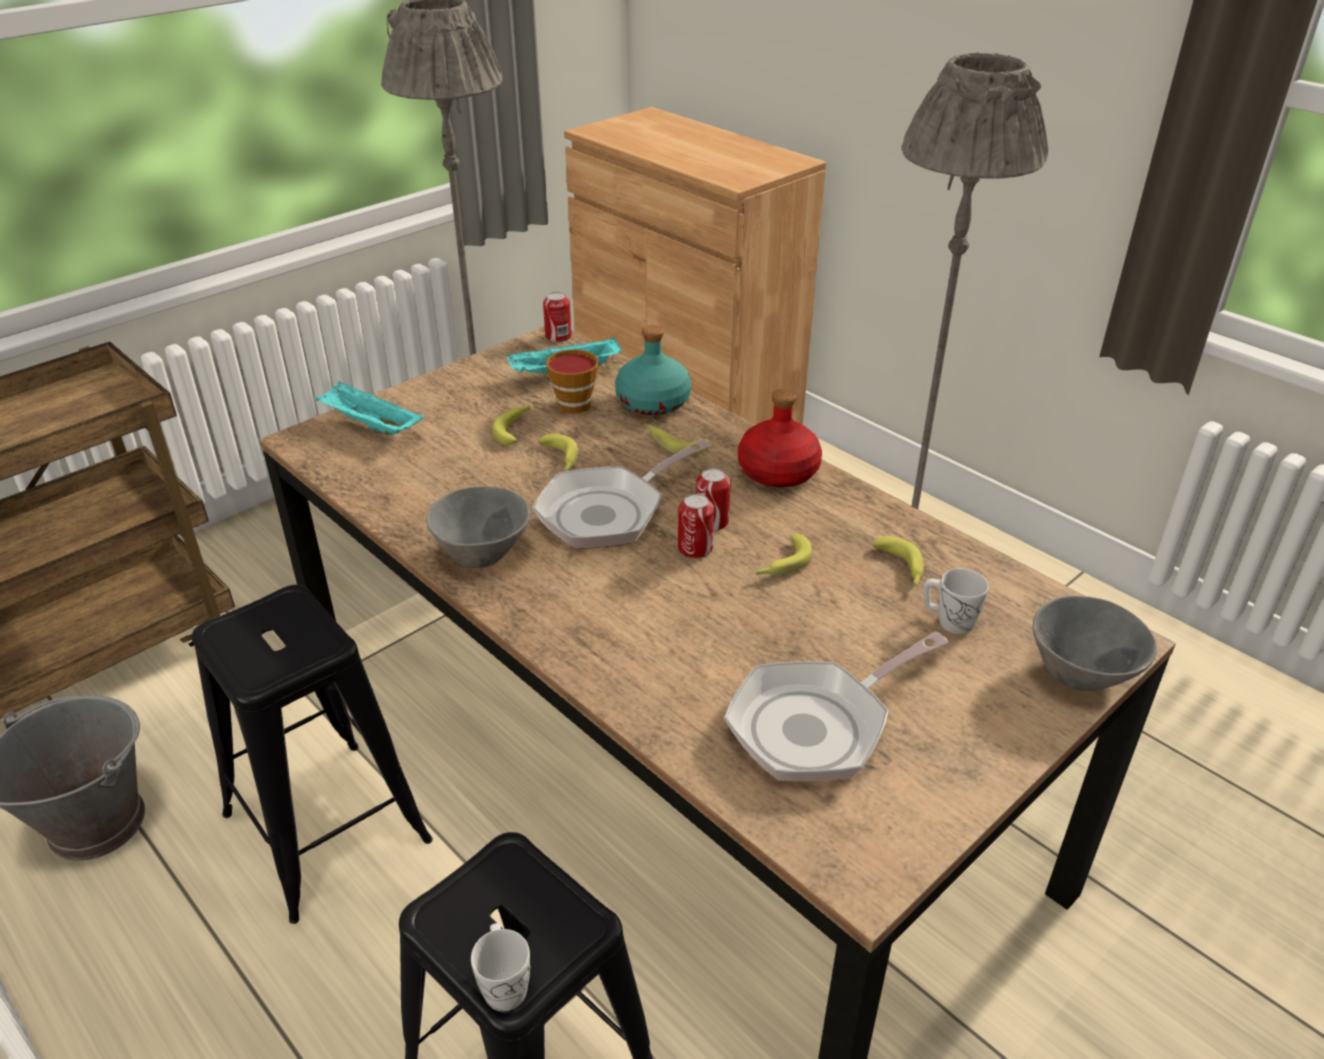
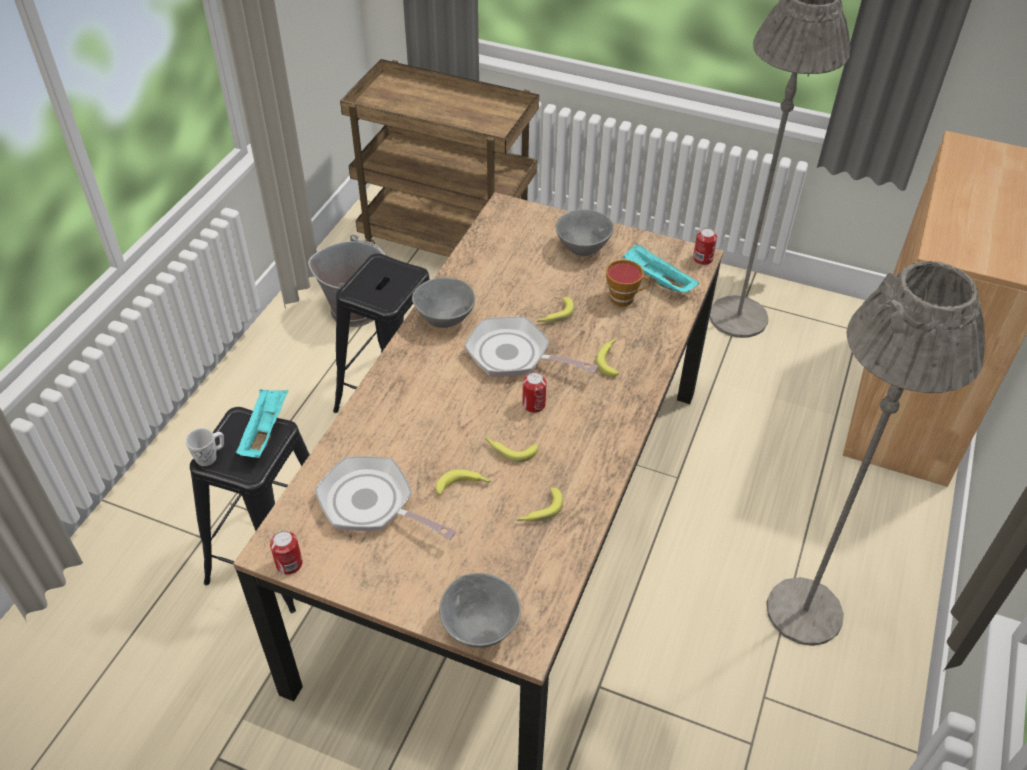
camera: 65 degrees right, 10 degrees up
turquoise tray [316,381,424,435] -> turquoise tray moved to [236,389,288,458]
banana [492,405,531,445] -> banana moved to [436,469,492,495]
turquoise bottle [615,325,691,415] -> none
can [678,494,714,559] -> can moved to [270,531,303,575]
red bottle [738,389,822,487] -> none
white mug [923,568,989,634] -> none
none -> grey bowl [555,210,614,256]

